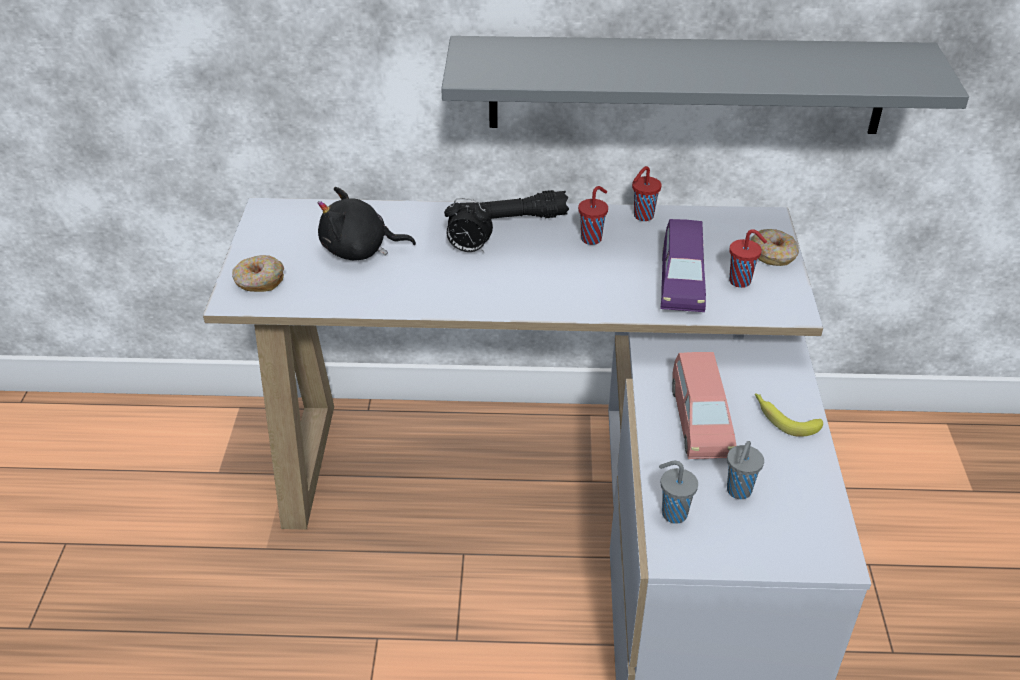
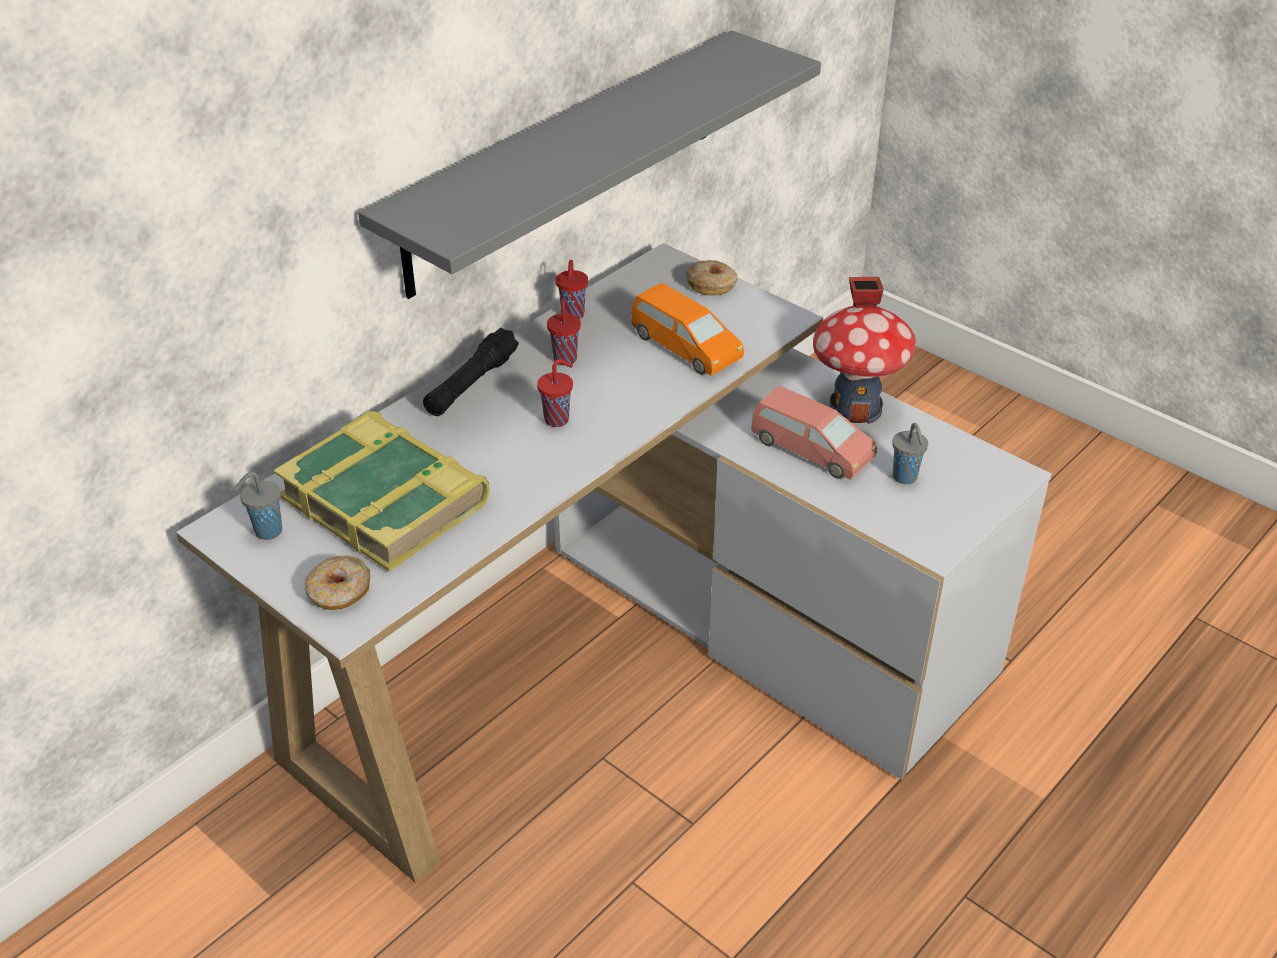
camera: 50 degrees left, 0 degrees up
black plush toy [317,187,416,260] -> book [273,411,490,572]
alarm clock [444,198,493,253] -> none
grey cup [659,461,698,524] -> grey cup moved to [234,472,282,540]
purple toy car [661,219,706,312] -> orange toy car [631,283,744,376]
red cup [729,229,767,288] -> red cup moved to [537,359,573,427]
banana [755,394,823,437] -> toy house [813,277,916,424]

